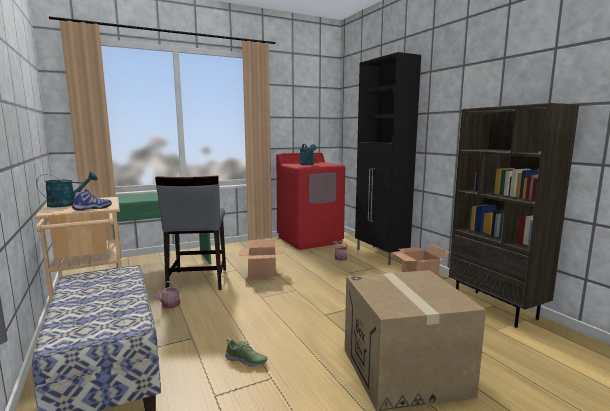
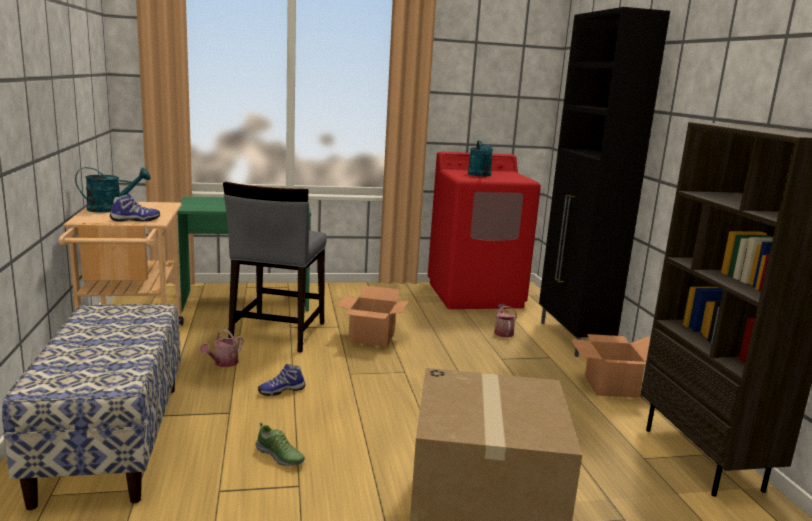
camera: 15 degrees right, 5 degrees up
none -> shoe [258,364,305,396]

